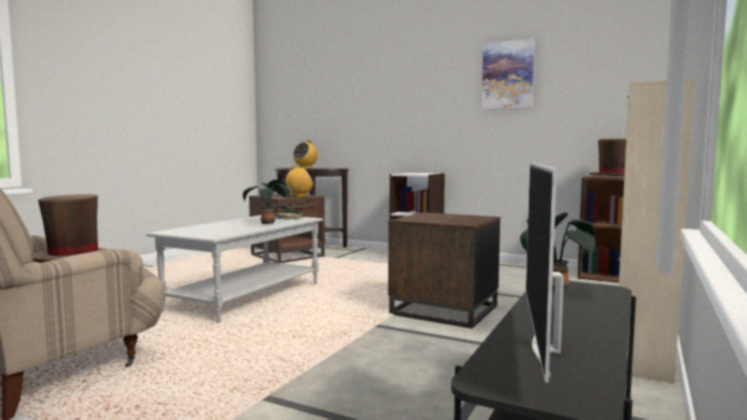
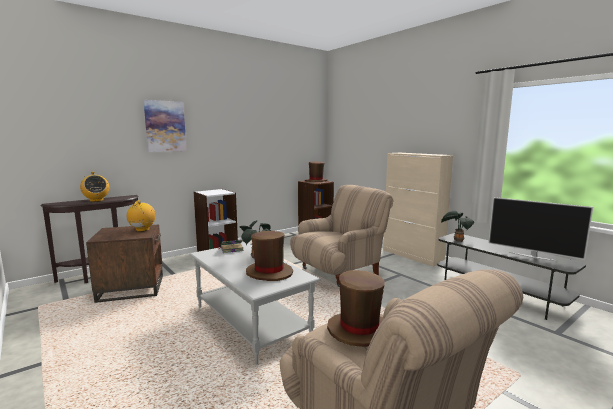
camera: 65 degrees left, 5 degrees up
brown side table [388,212,500,328] -> beige armchair [290,185,393,287]
picture [482,39,534,110] -> picture moved to [144,100,186,152]
none -> brown hat [246,231,293,281]

